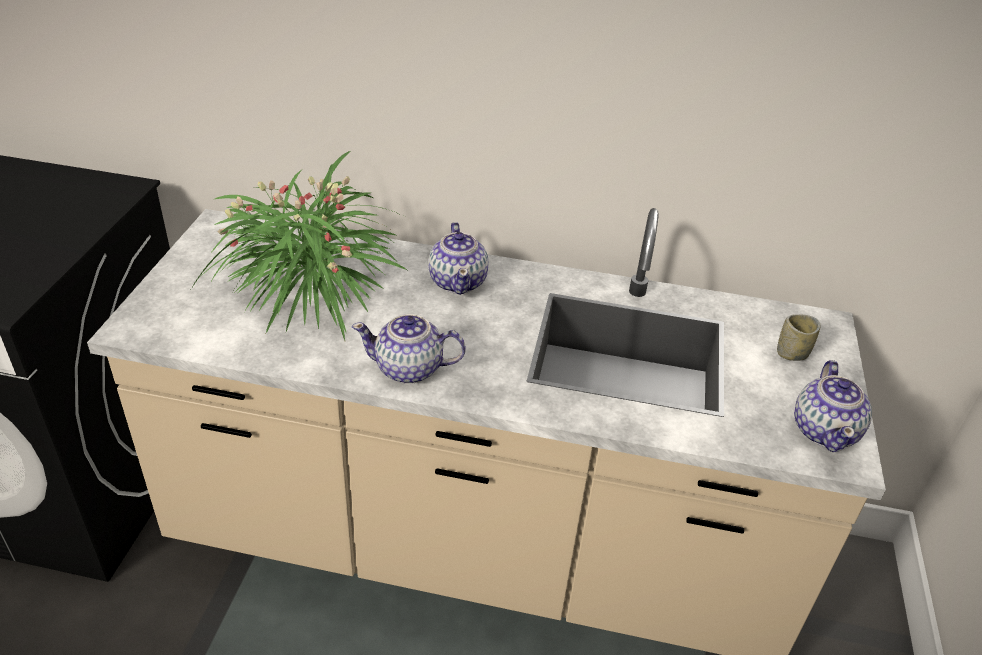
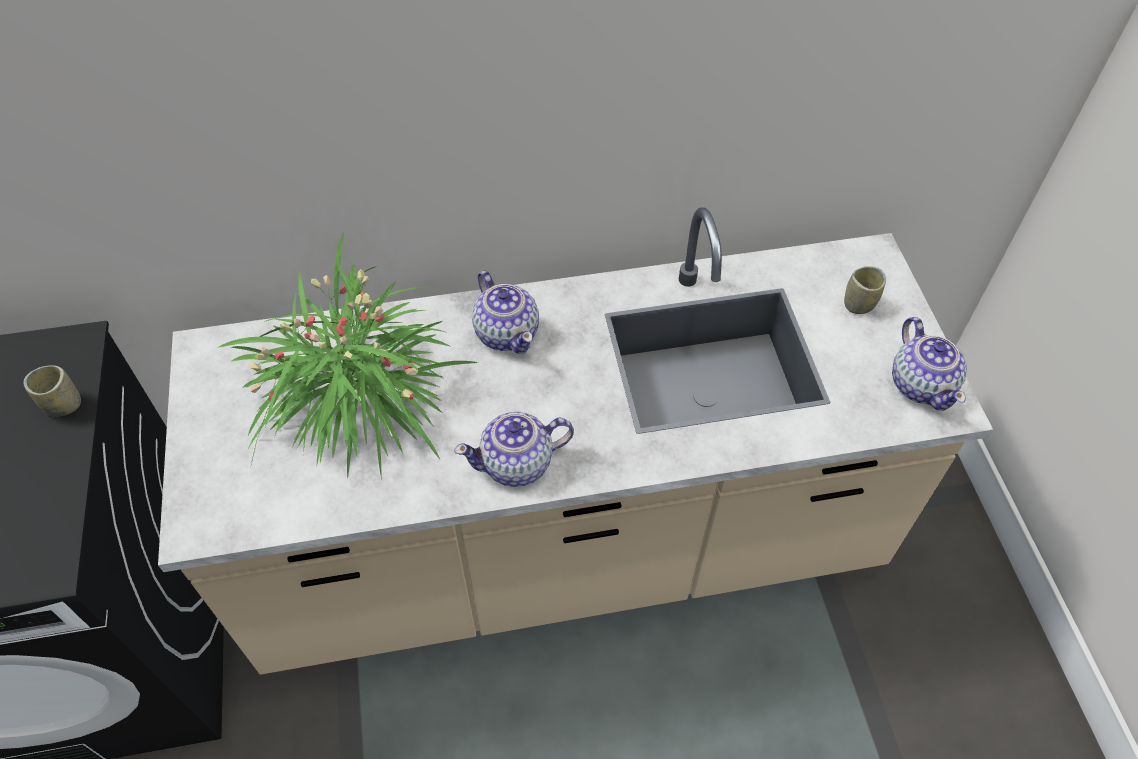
camera: 20 degrees left, 15 degrees up
none -> cup [24,365,81,417]

